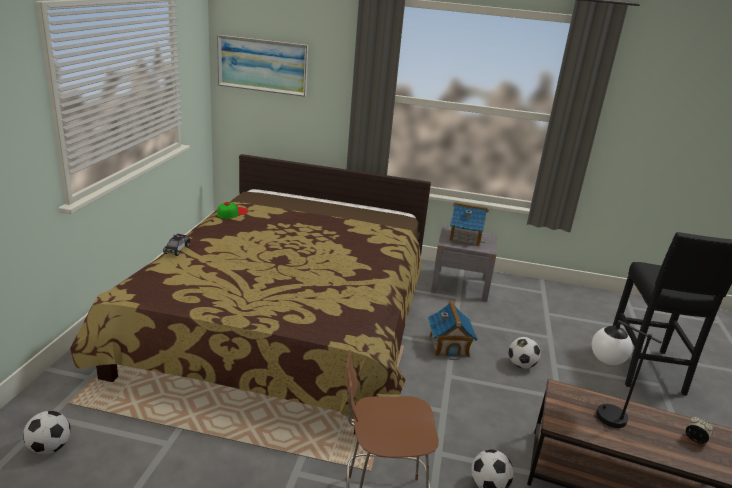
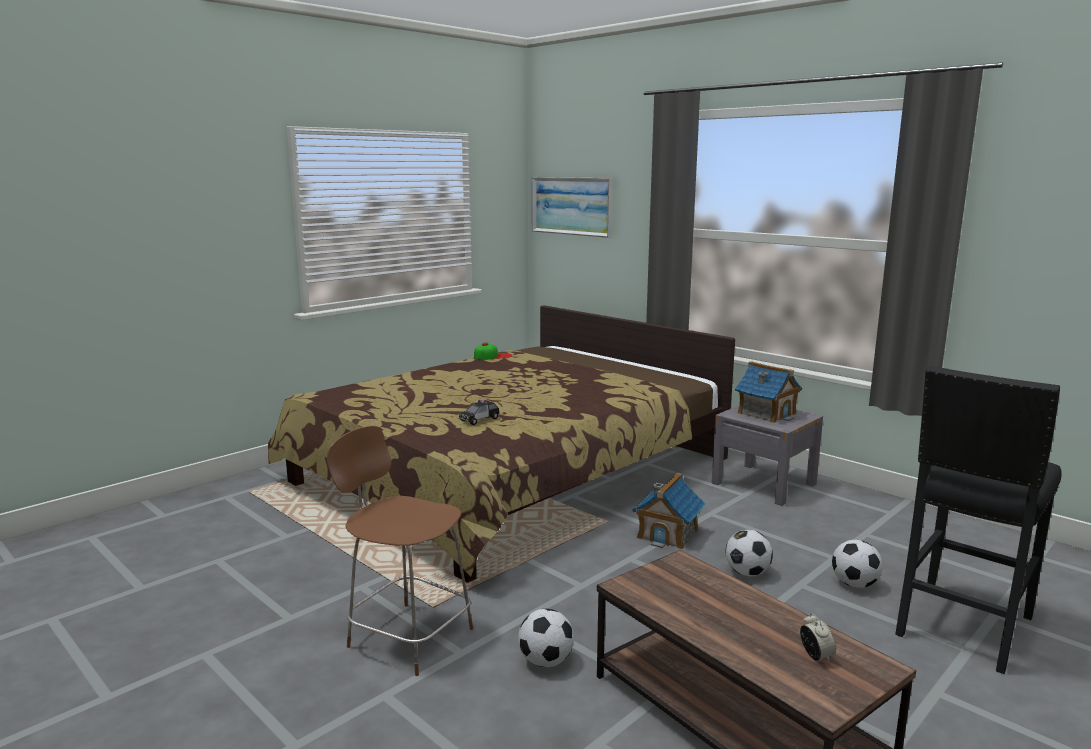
camera: 35 degrees right, 10 degrees down
football [23,411,71,455] -> football moved to [832,540,883,588]
toy car [163,234,190,256] -> toy car moved to [459,400,499,425]
table lamp [592,320,661,428] -> none

